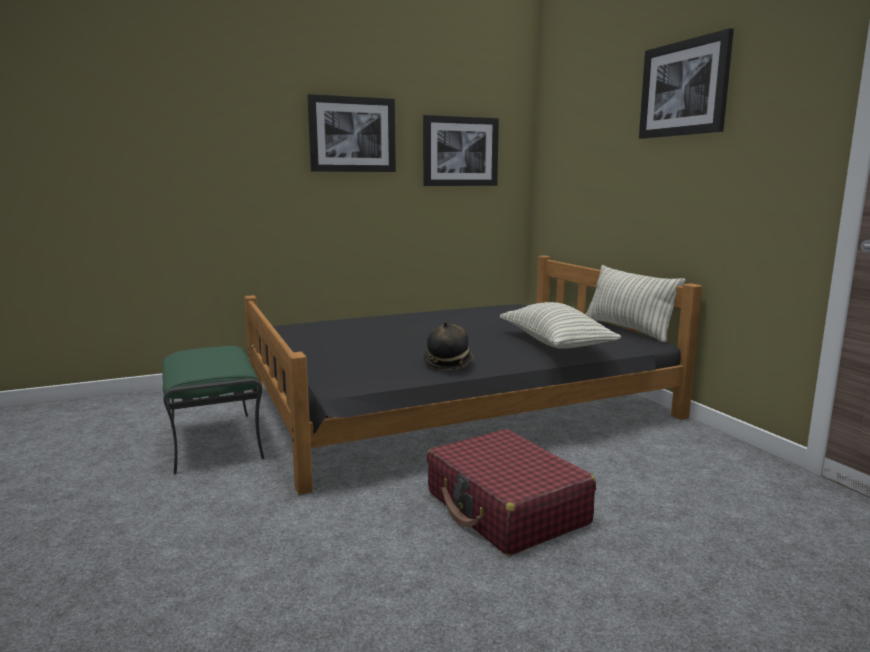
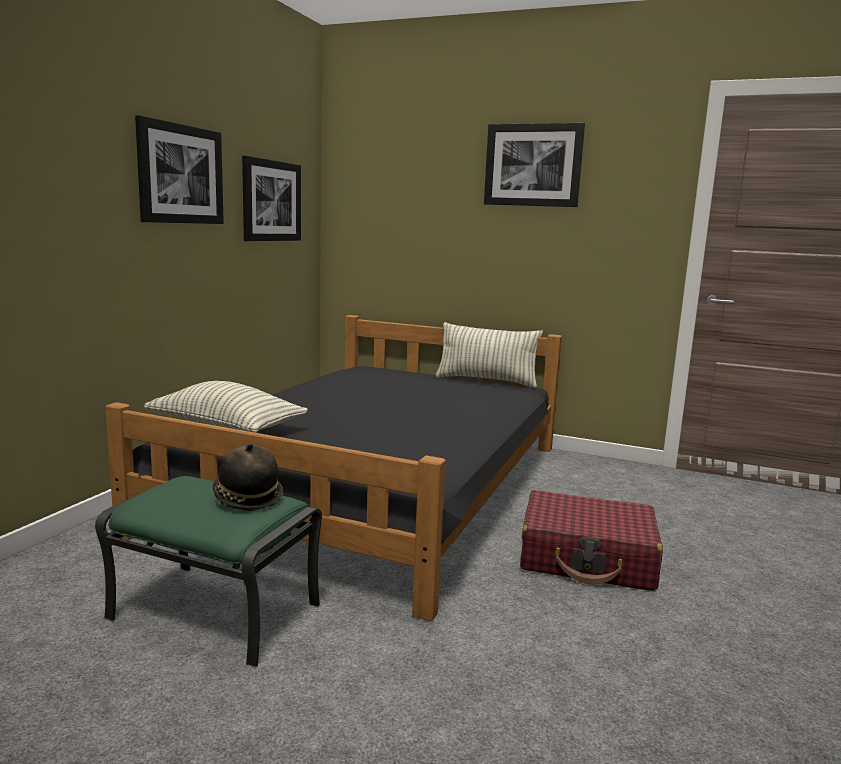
camera: 45 degrees left, 0 degrees up
hat [423,322,474,370] -> hat moved to [213,444,283,511]
pillow [500,302,621,349] -> pillow moved to [144,381,308,433]

